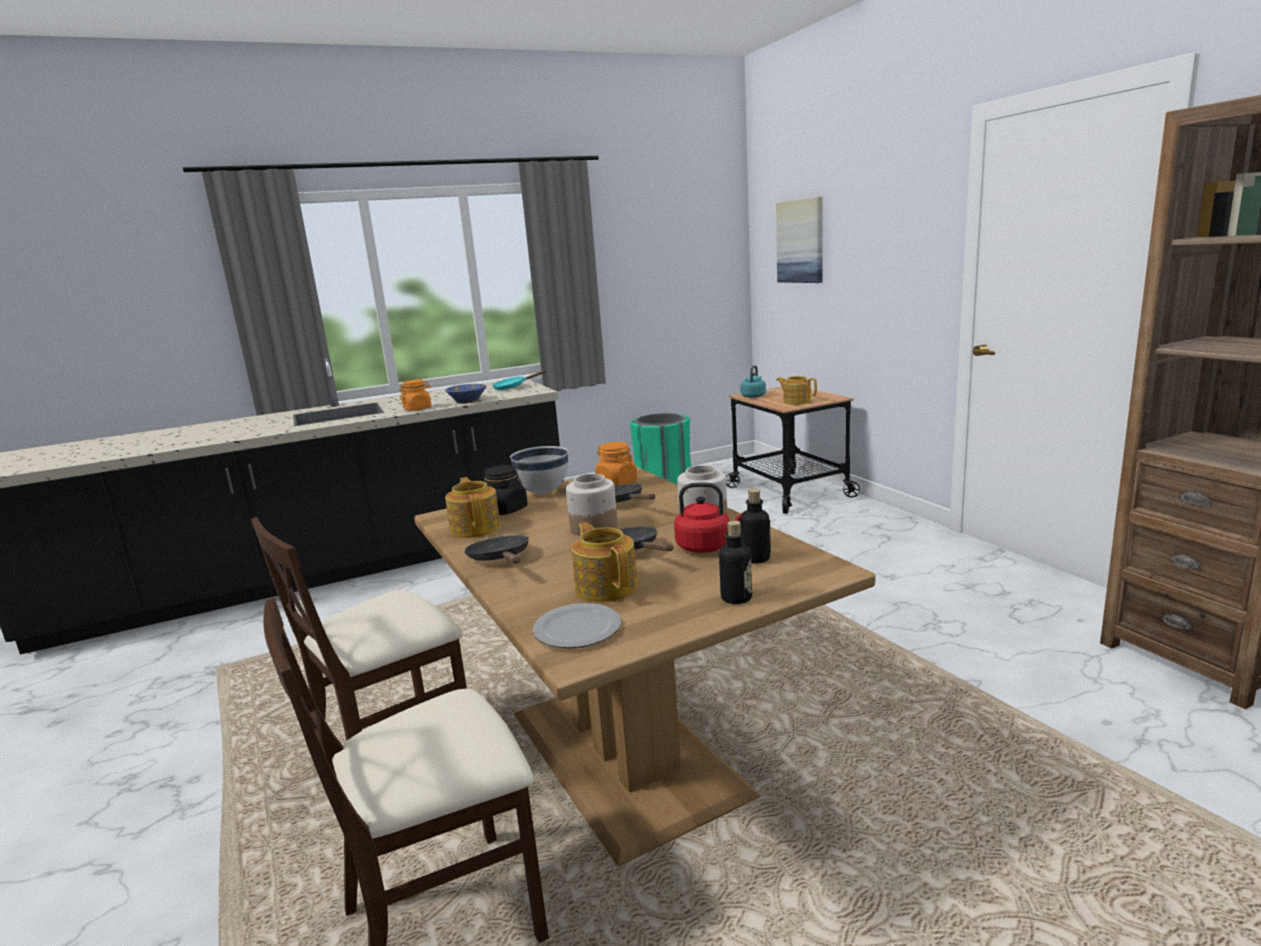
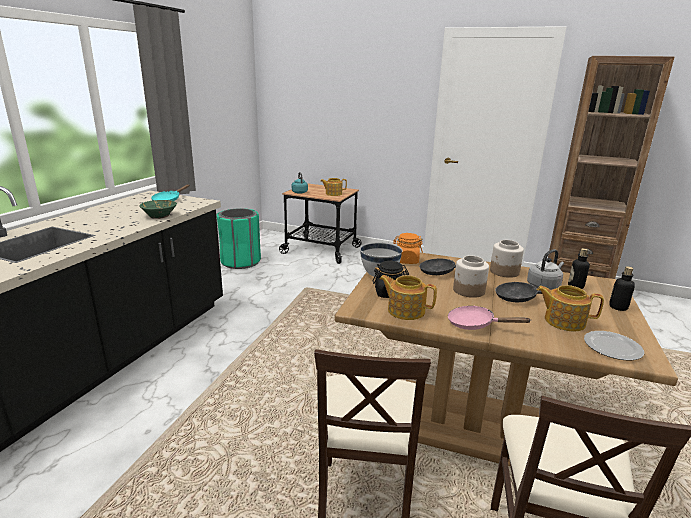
camera: 45 degrees left, 5 degrees up
orange jar [399,379,432,411] -> none
blue bowl [445,384,486,404] -> green bowl [139,200,177,219]
black frying pan [464,535,529,564] -> pink frying pan [448,306,531,330]
red kettle [674,483,742,553] -> grey kettle [527,249,564,289]
picture [776,197,823,283] -> none

